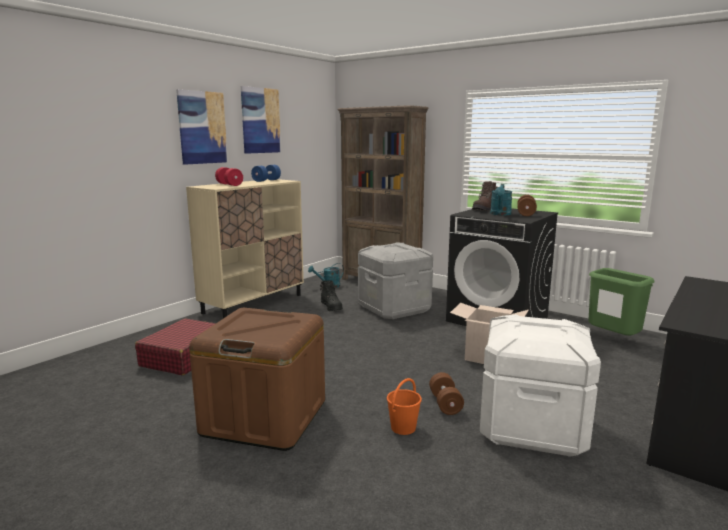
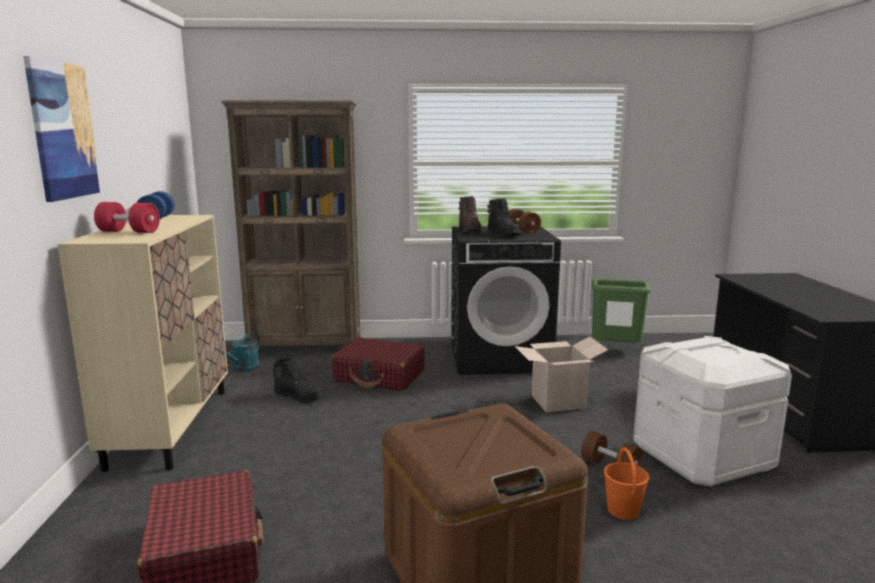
camera: 40 degrees left, 0 degrees up
picture [241,86,281,154] -> none
grey storage box [358,242,433,319] -> red suitcase [332,337,425,391]
turquoise watering can [490,184,513,215] -> black boot [487,198,520,237]

